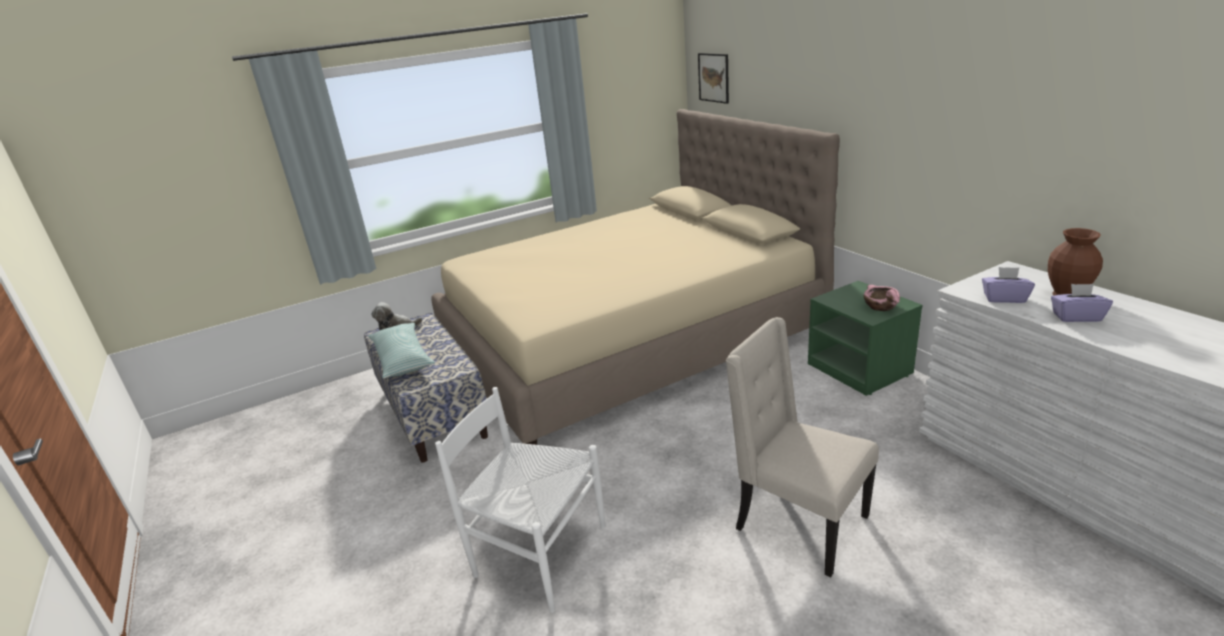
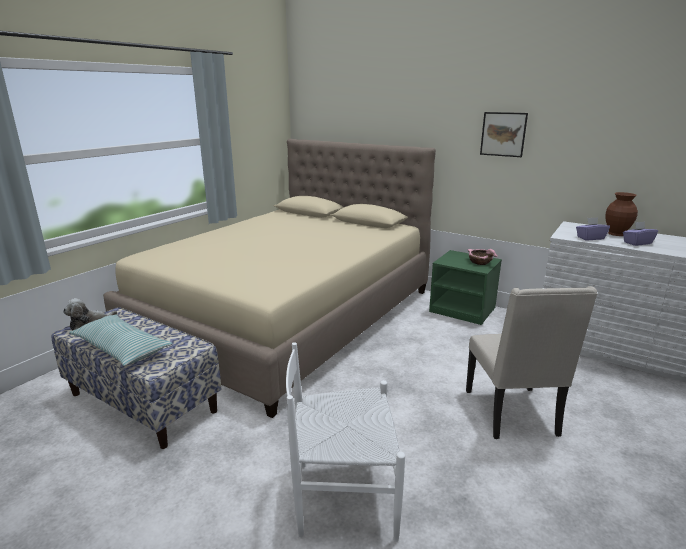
camera: 30 degrees left, 5 degrees down
picture [698,53,729,104] -> picture moved to [480,112,528,157]
beige chair [726,317,879,577] -> beige chair turned 105 degrees counterclockwise [466,286,598,439]

